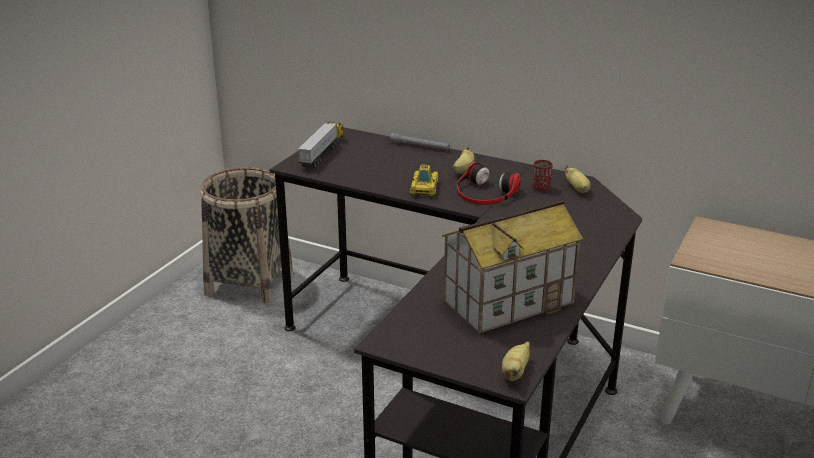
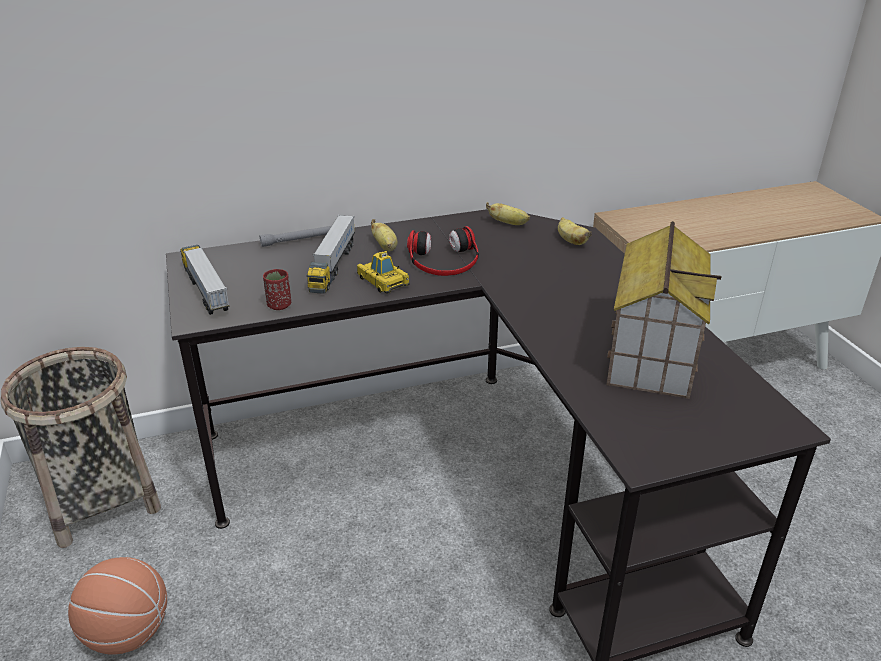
camera: 45 degrees left, 5 degrees up
banana [502,342,530,381] -> banana moved to [558,217,592,245]
red cup [532,160,553,191] -> red cup moved to [263,269,291,310]
none -> basketball [68,557,167,655]
none -> toy truck [307,215,355,294]

